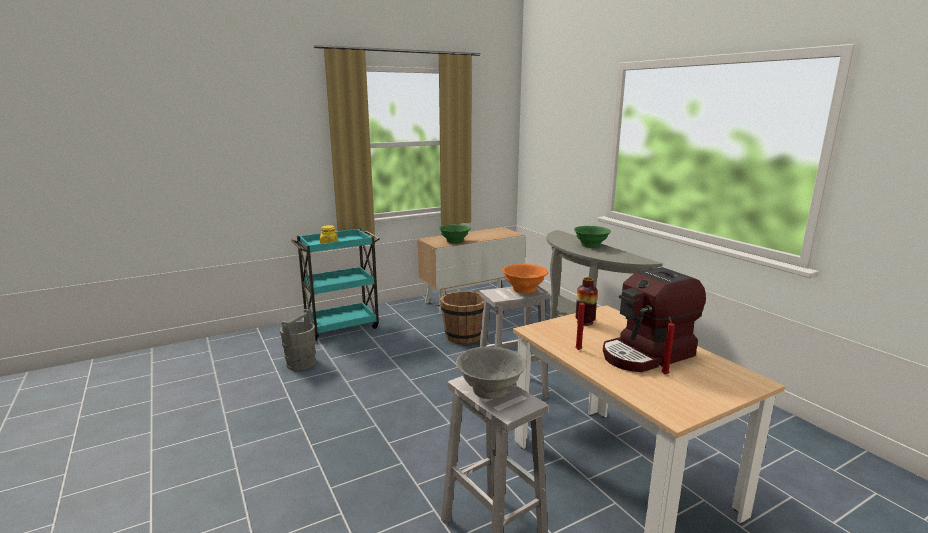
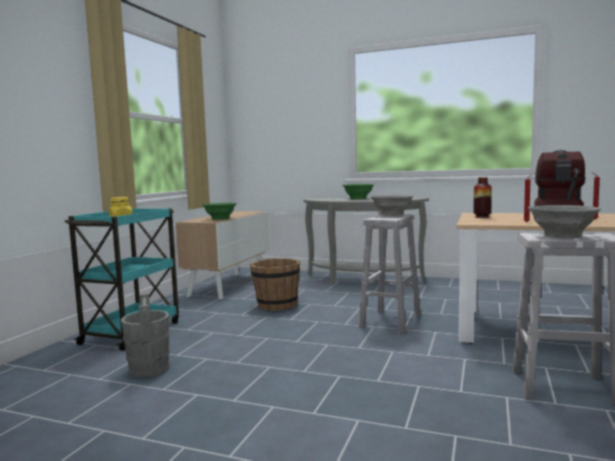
camera: 40 degrees left, 10 degrees down
orange bowl [502,264,548,294] -> grey bowl [371,195,414,216]

